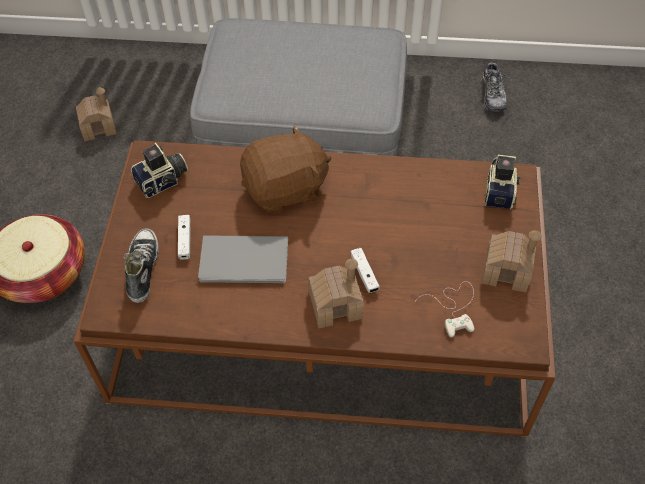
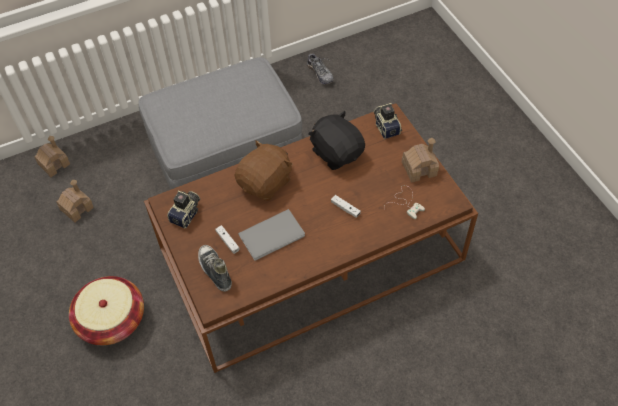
camera: 30 degrees left, 0 degrees up
toy house [308,259,364,328] -> toy house moved to [34,136,70,177]
none -> black plush toy [308,111,365,170]

